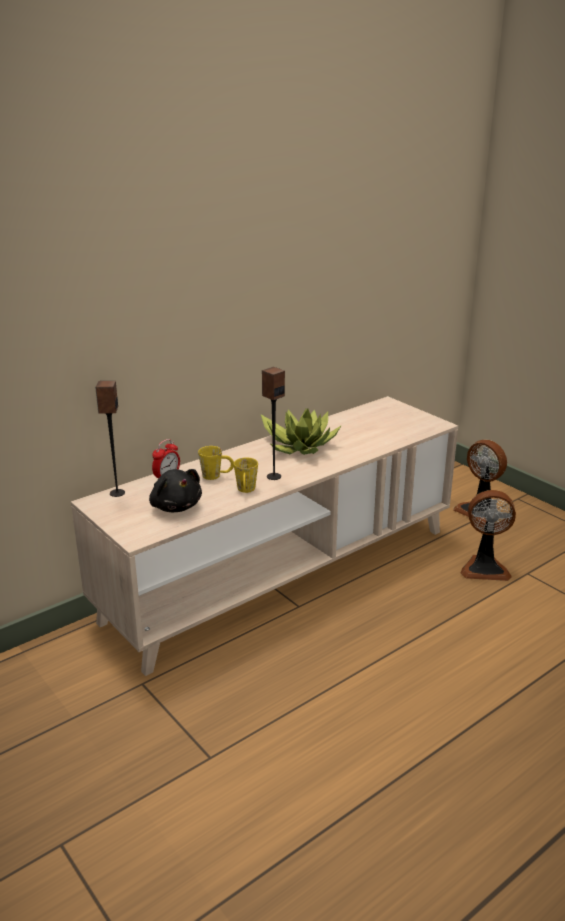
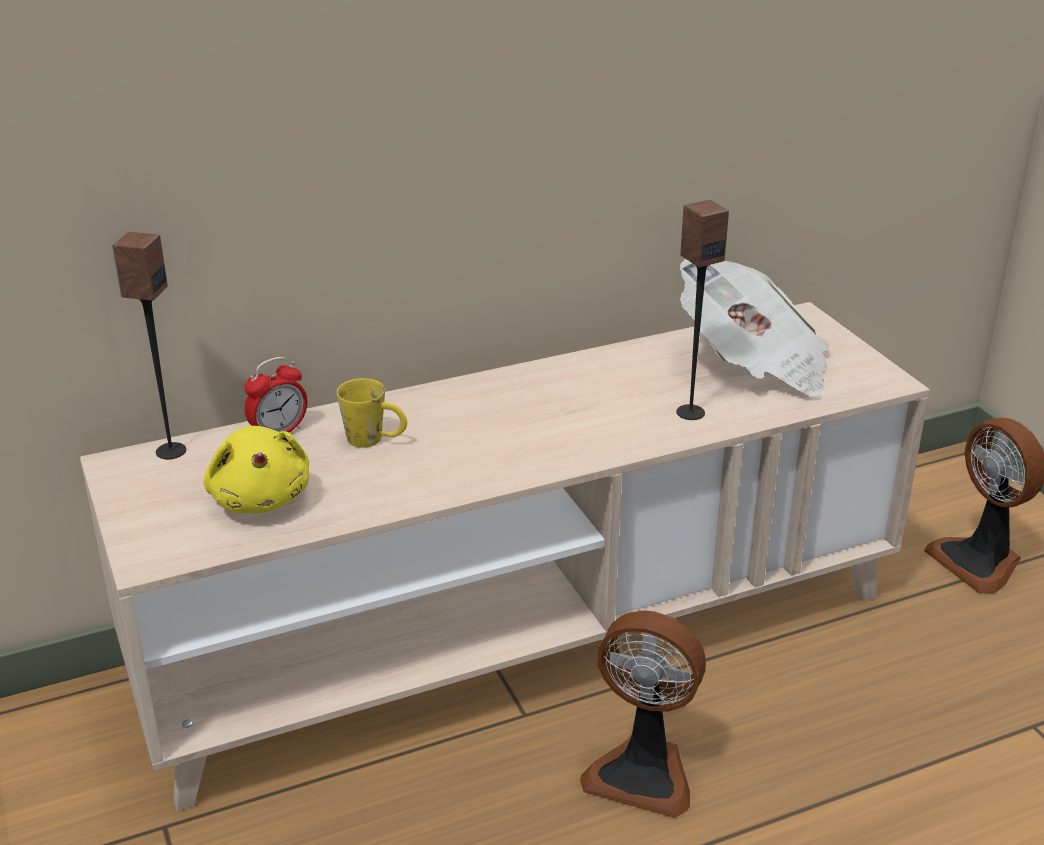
camera: 15 degrees right, 5 degrees up
black plush toy [149,469,202,512] -> yellow plush toy [203,426,309,513]
yellow mug [234,457,258,493] -> none
potted plant [261,409,341,455] -> none
speaker [262,367,285,480] -> speaker moved to [676,200,729,420]
fan [461,490,516,581] -> fan moved to [580,610,706,818]
none -> newspaper [680,259,829,397]

